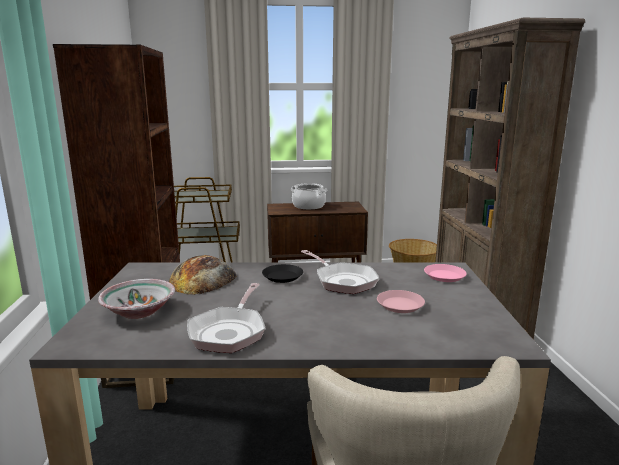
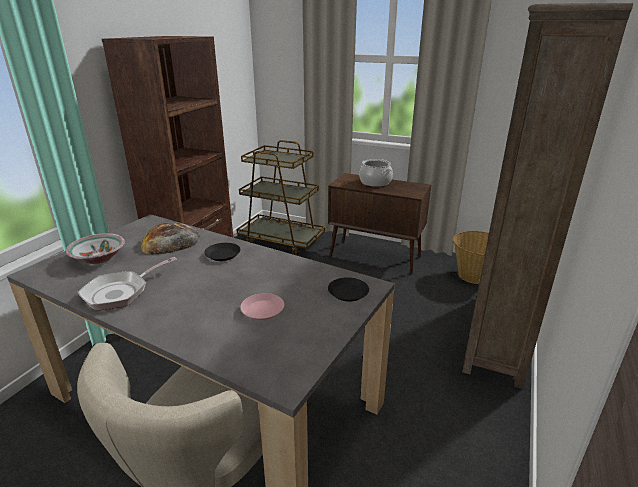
camera: 30 degrees right, 10 degrees up
frying pan [301,250,379,294] -> none
pink plate [424,264,467,282] -> black plate [328,277,369,302]

